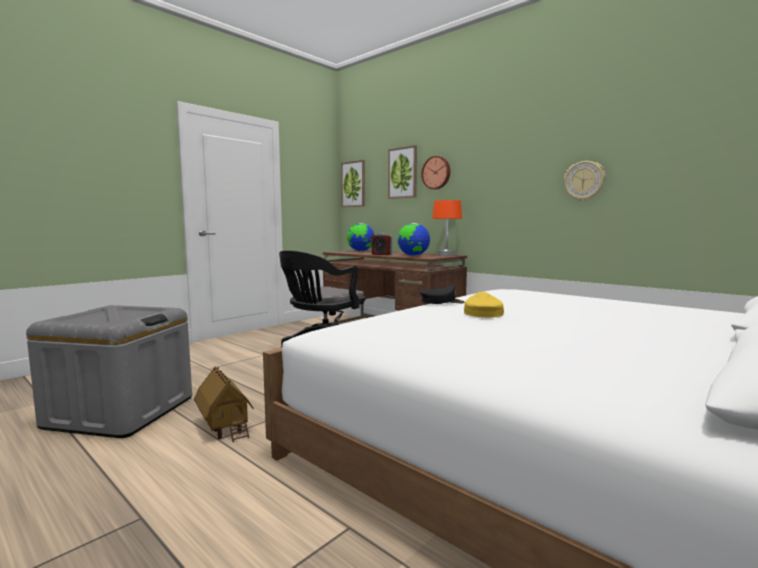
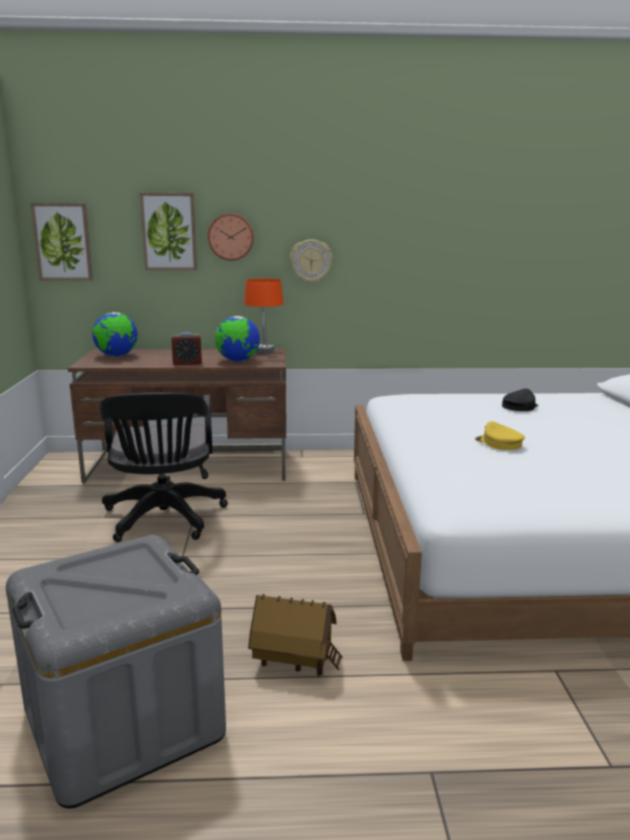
camera: 45 degrees left, 10 degrees up
black cap [419,285,465,304] -> black cap moved to [502,389,539,411]
wall clock [564,161,605,201] -> wall clock moved to [290,239,333,284]

